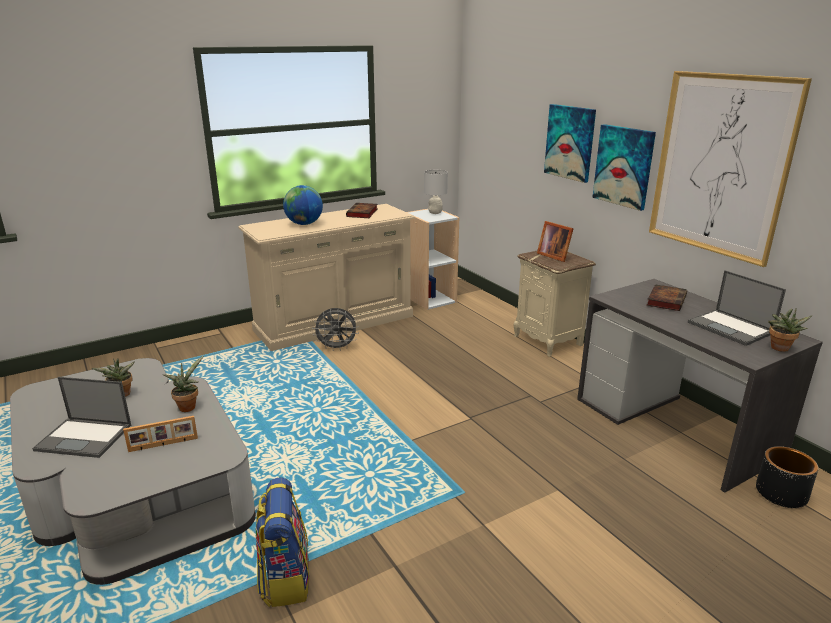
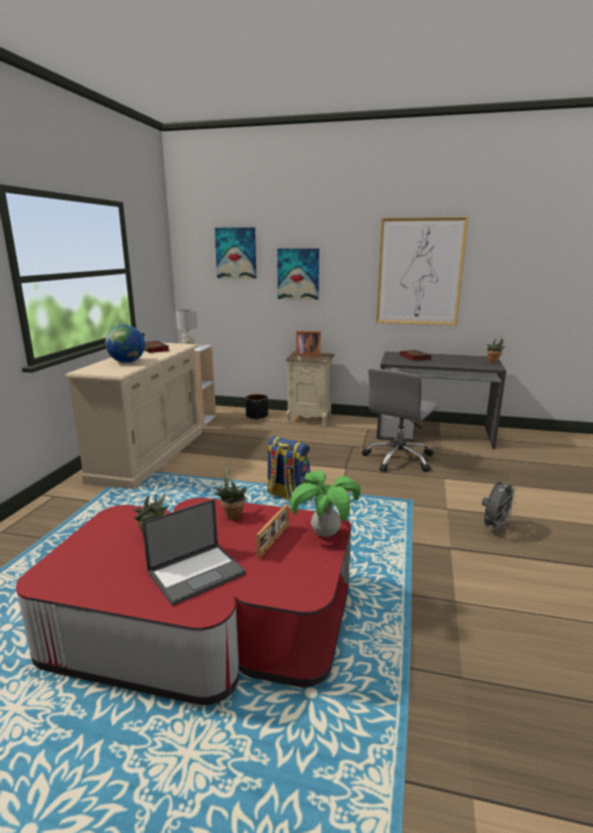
camera: 45 degrees left, 5 degrees down
grey coffee table [10,358,256,585] -> red coffee table [16,498,351,705]
backpack [255,477,309,607] -> backpack moved to [267,436,311,501]
grey fan [312,308,359,351] -> grey fan moved to [482,482,517,534]
picture [592,124,656,211] -> picture moved to [215,227,256,279]
laptop [688,270,786,346] -> none
black planter [756,446,819,508] -> black planter moved to [245,394,268,419]
none -> potted plant [290,470,361,537]
none -> grey office chair [362,368,438,472]

